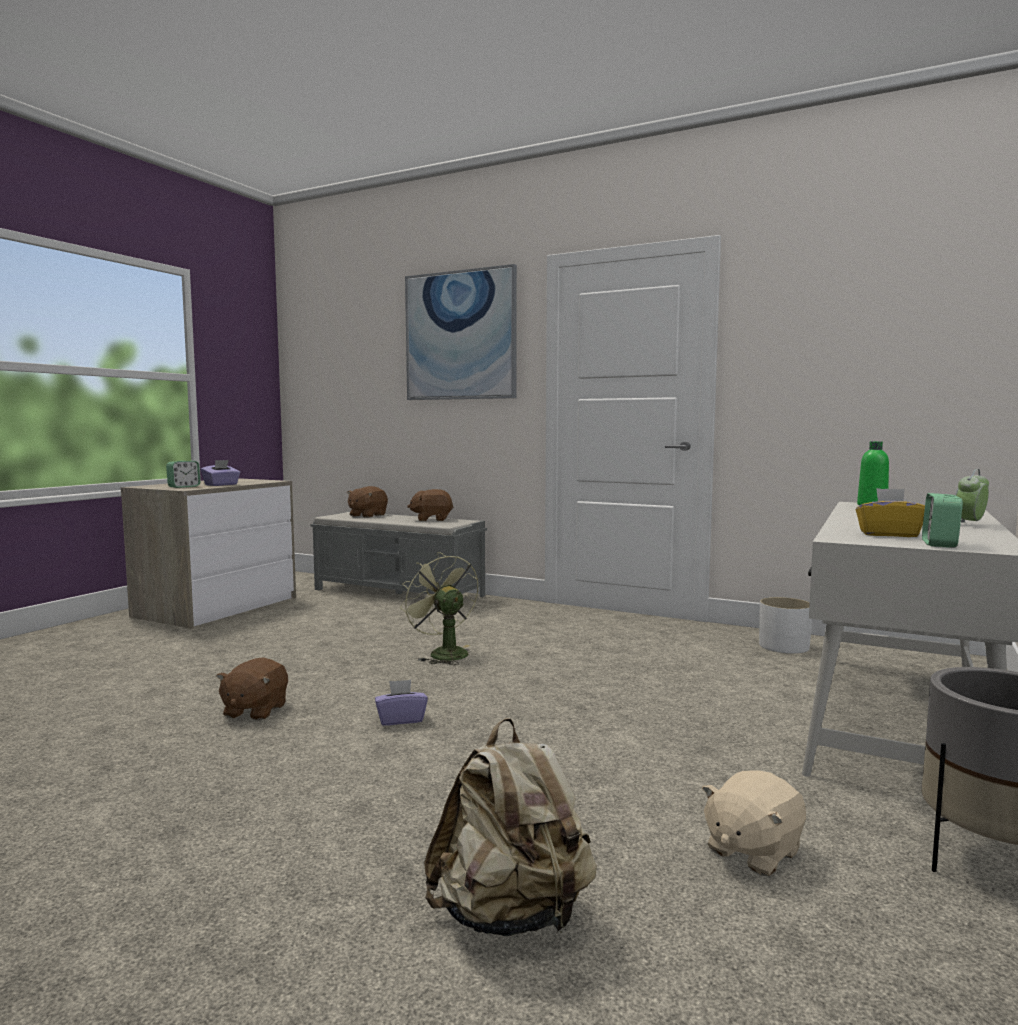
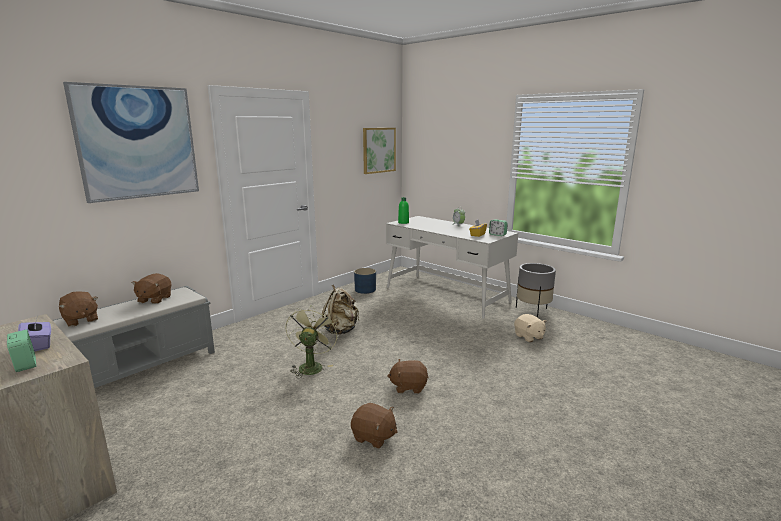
camera: 75 degrees left, 10 degrees up
purple tissue box [375,680,428,726] -> brown plush toy [387,359,429,394]
green fan [400,552,478,665] -> green fan turned 120 degrees clockwise [285,306,339,378]
beige backpack [424,718,597,936] -> beige backpack moved to [322,285,359,334]
white planter [759,597,812,654] -> blue planter [354,268,376,294]
none -> picture [363,128,396,174]

